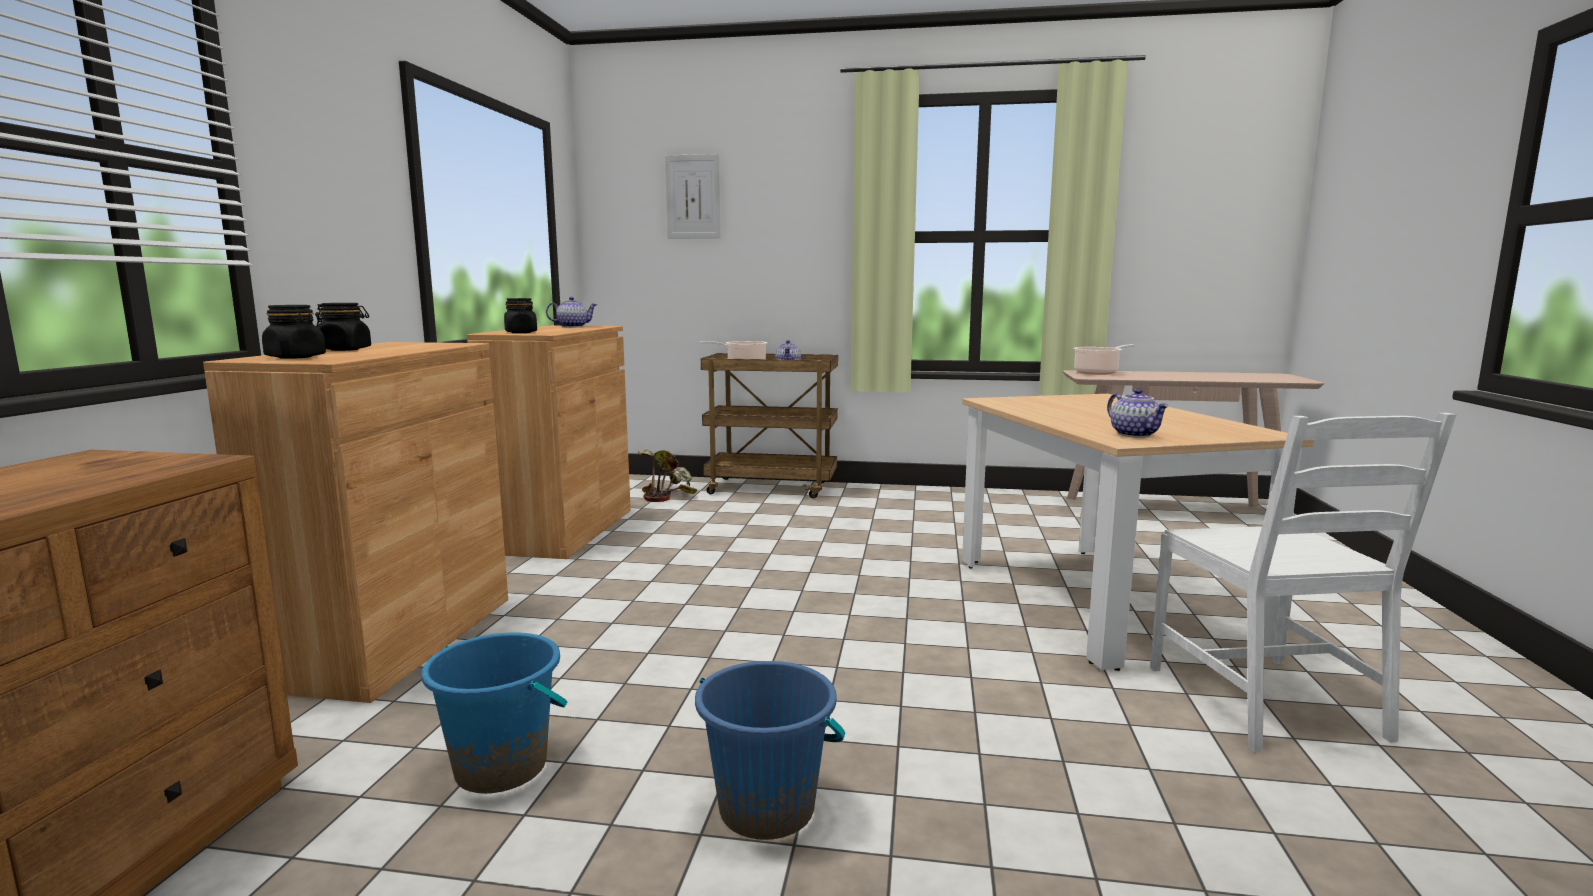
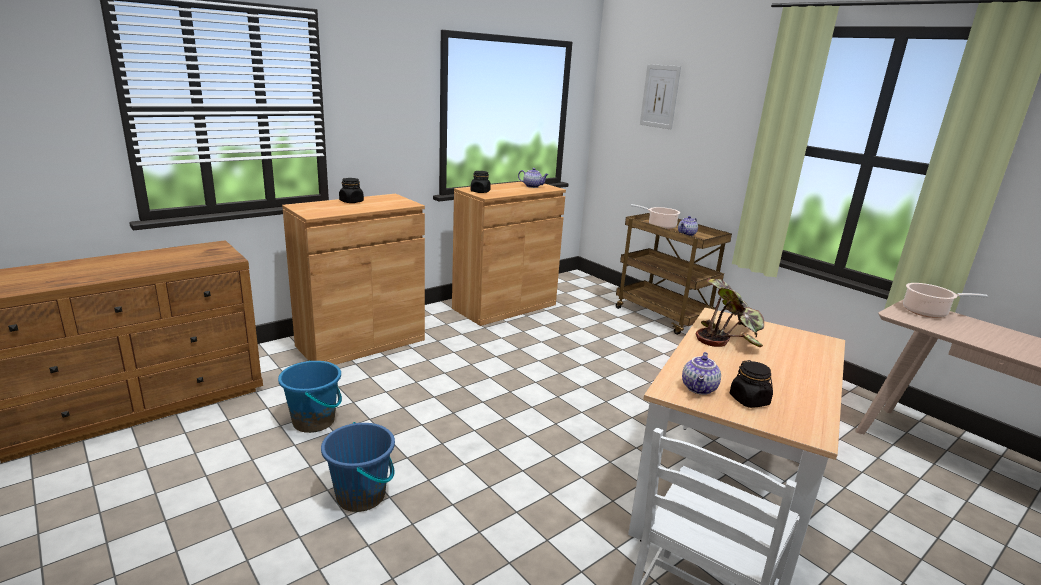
camera: 40 degrees right, 10 degrees up
black jar [262,305,326,359] -> black jar moved to [730,360,773,408]
potted plant [638,450,697,502] -> potted plant moved to [696,278,764,347]

